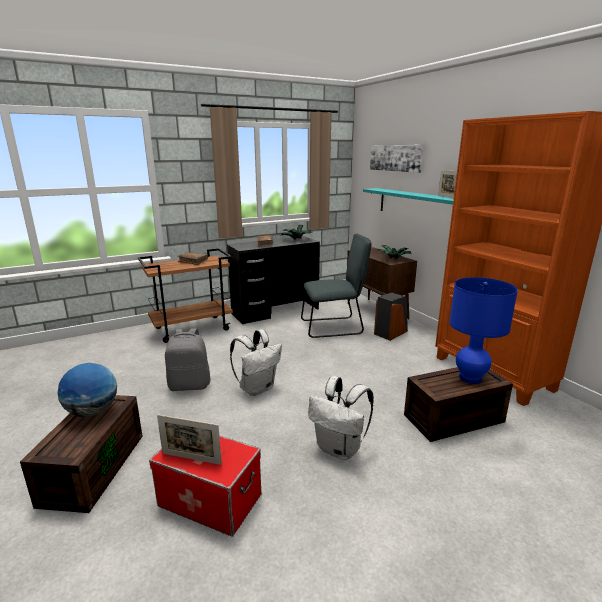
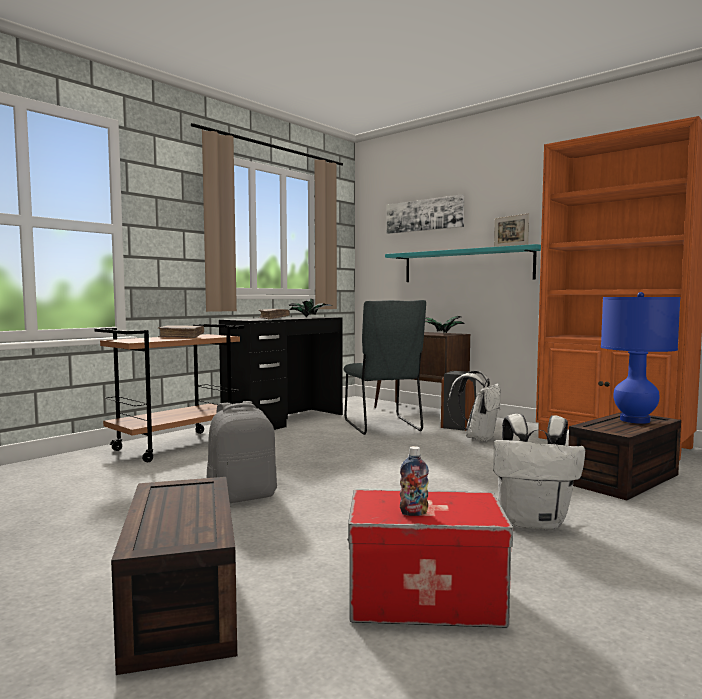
camera: 20 degrees left, 15 degrees down
globe [58,363,117,417] -> none
picture frame [157,414,222,465] -> bottle [400,446,429,516]
white backpack [230,329,282,396] -> white backpack moved to [448,370,501,442]
grey chair [301,234,372,338] -> grey chair turned 105 degrees clockwise [343,300,426,435]

